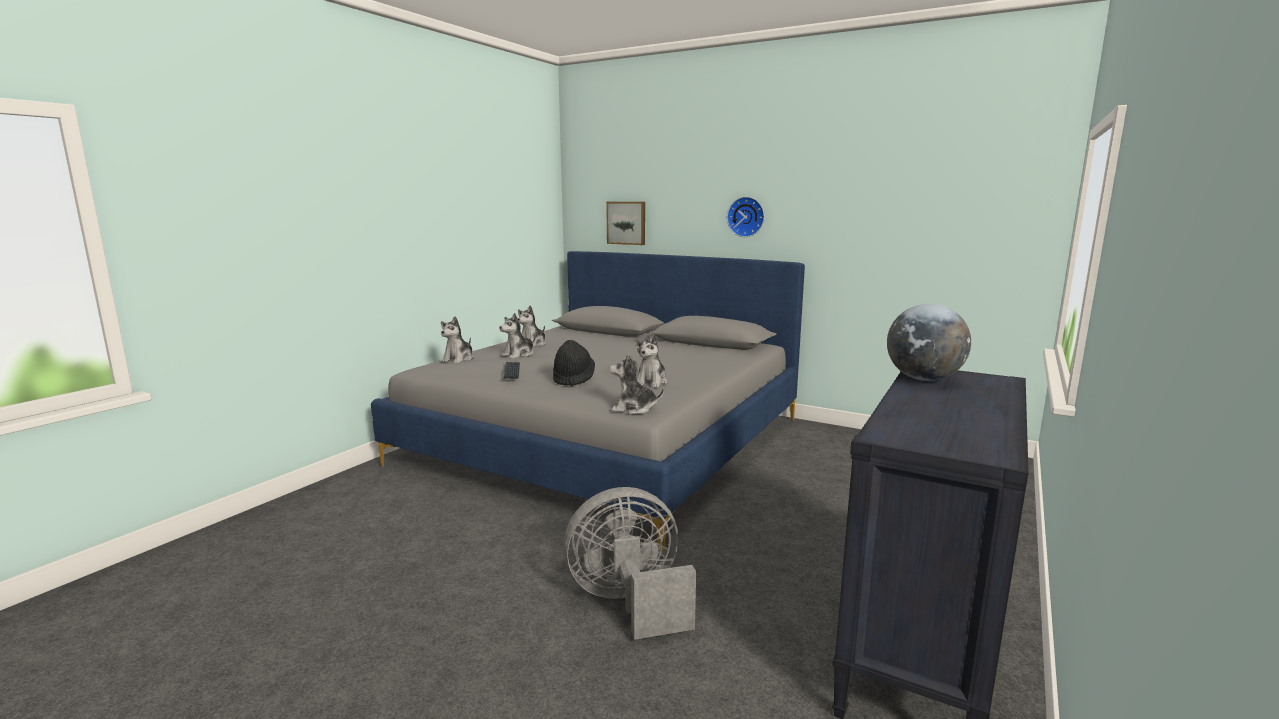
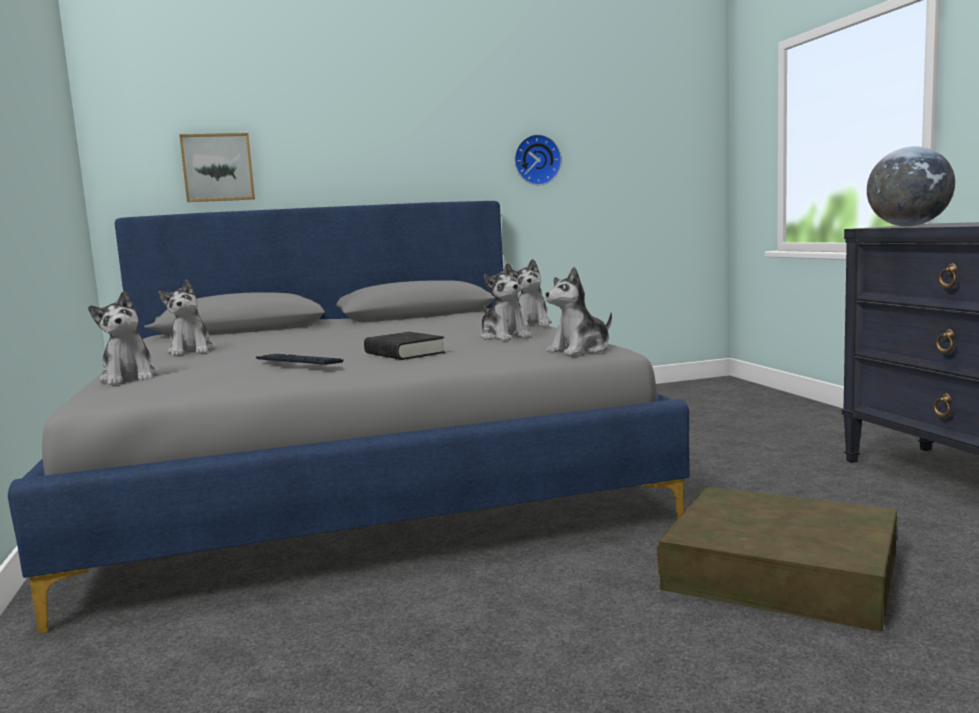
camera: 45 degrees left, 5 degrees down
plush toy [499,313,536,359] -> plush toy moved to [513,259,552,328]
black hat [553,340,595,386] -> black book [364,332,445,360]
grey fan [563,487,696,640] -> brown storage box [657,487,897,632]
wall clock [727,197,764,237] -> wall clock moved to [514,134,562,186]

